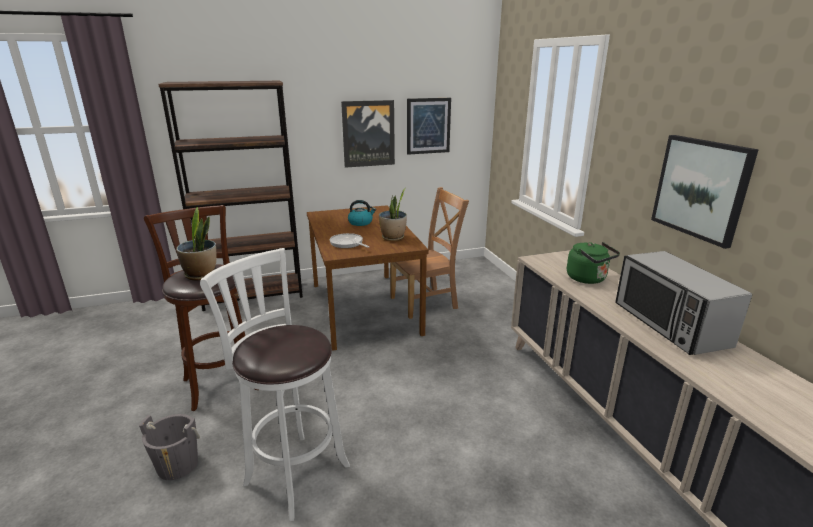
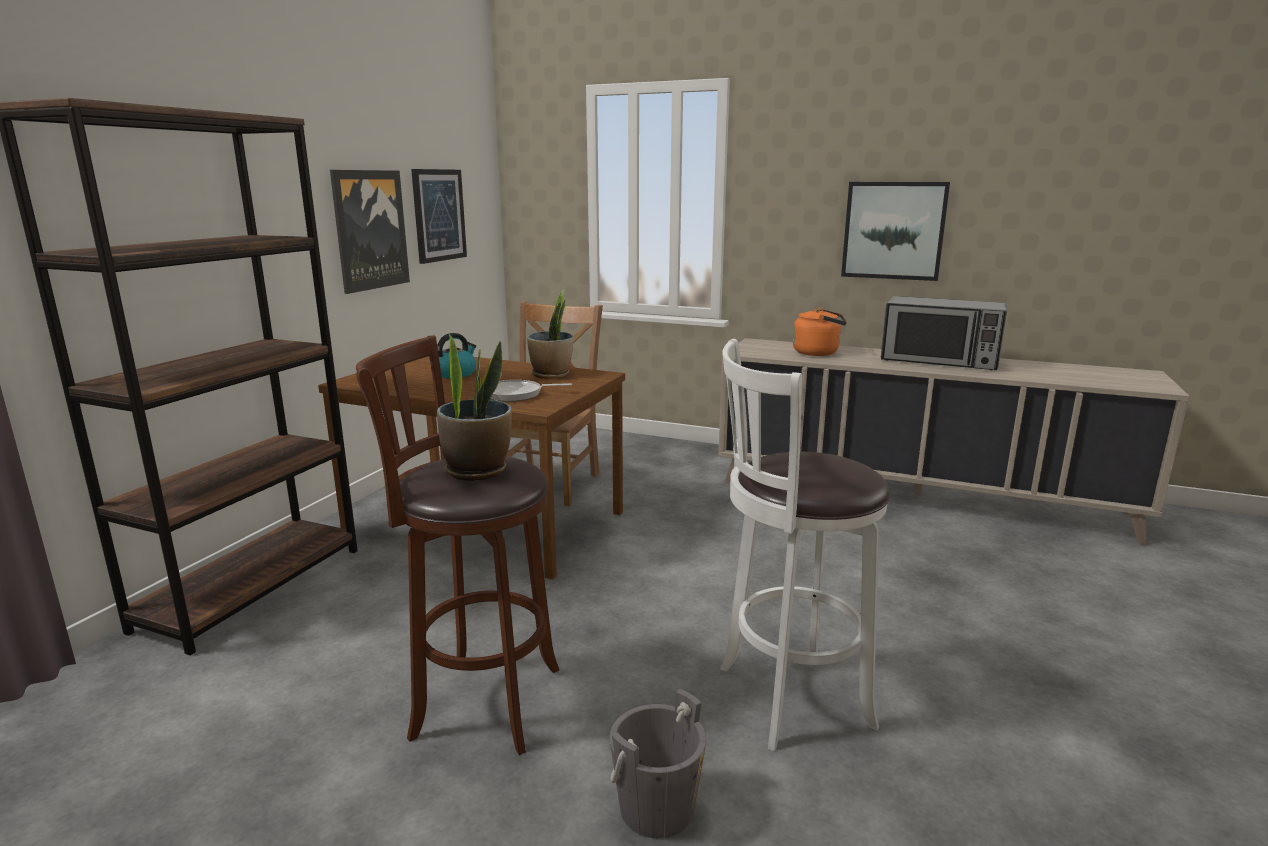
camera: 50 degrees left, 5 degrees down
green kettle [567,242,620,284] -> orange kettle [793,308,847,356]

